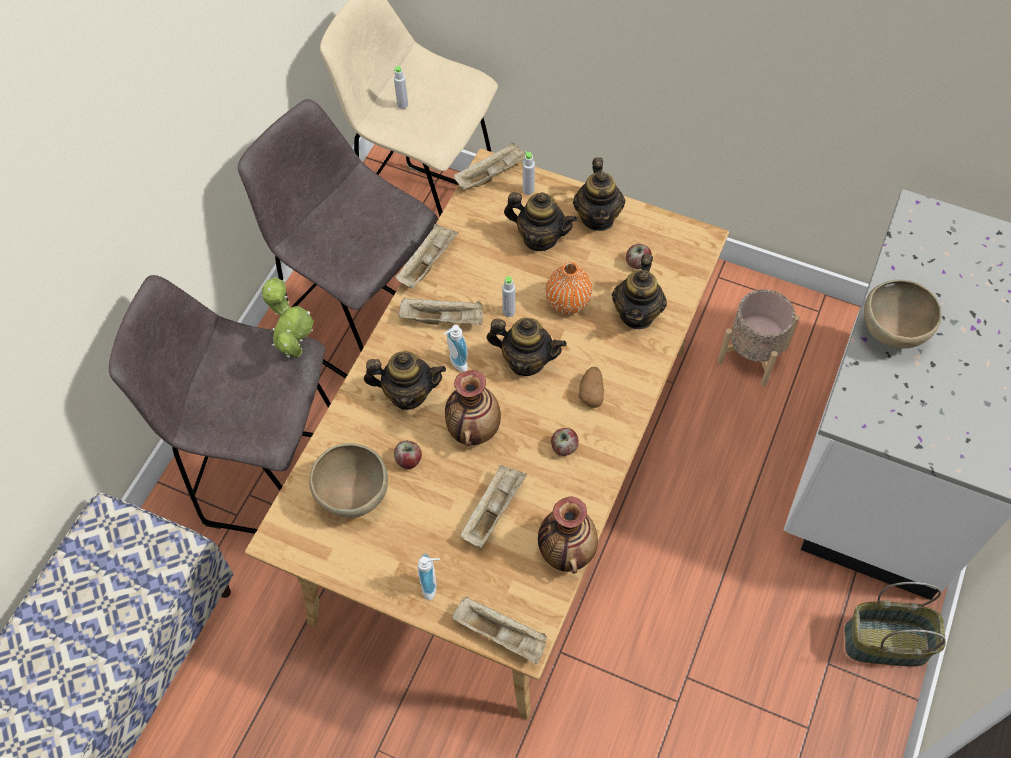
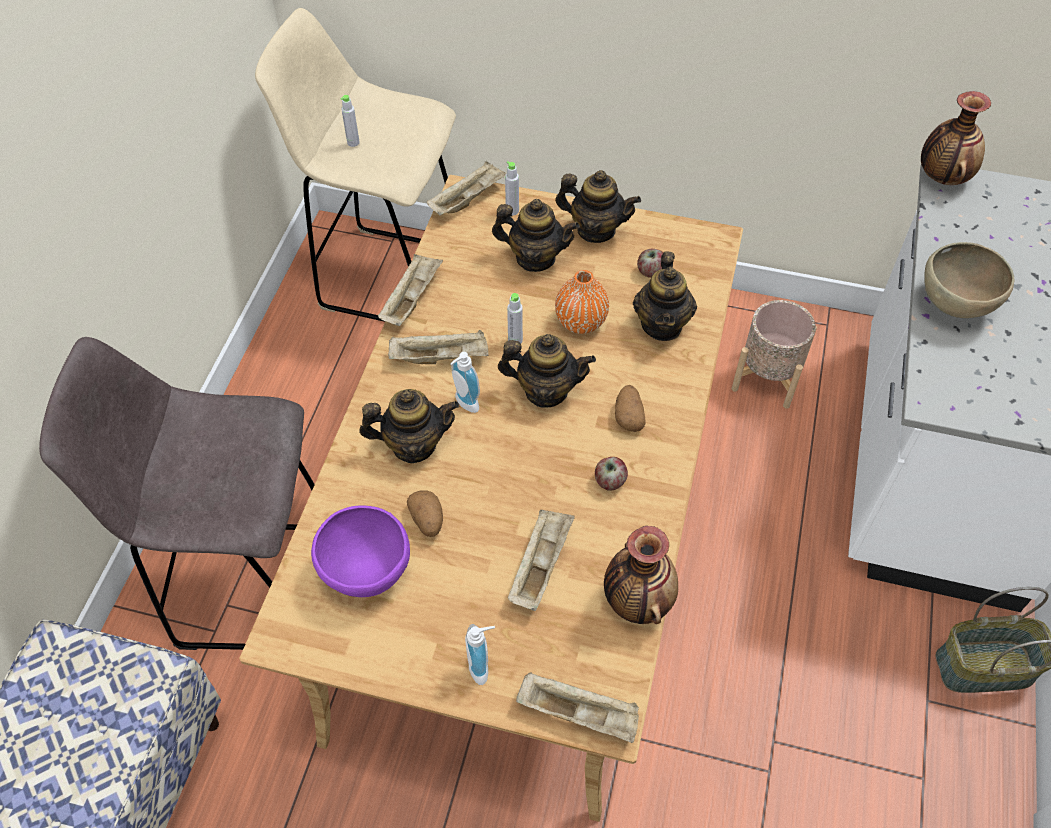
camera: 10 degrees left, 5 degrees down
grey stool [238,99,438,378] -> none
potted plant [261,277,314,358] -> none
brown bowl [309,443,388,518] -> purple bowl [311,506,410,597]
apple [394,441,422,469] -> potato [407,491,443,537]
vase [445,370,501,446] -> vase moved to [921,91,991,185]
teapot [573,157,625,231] -> teapot turned 60 degrees counterclockwise [555,170,641,243]

